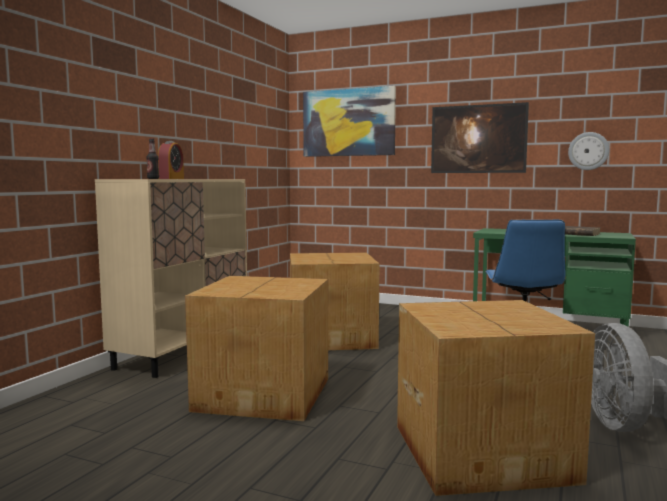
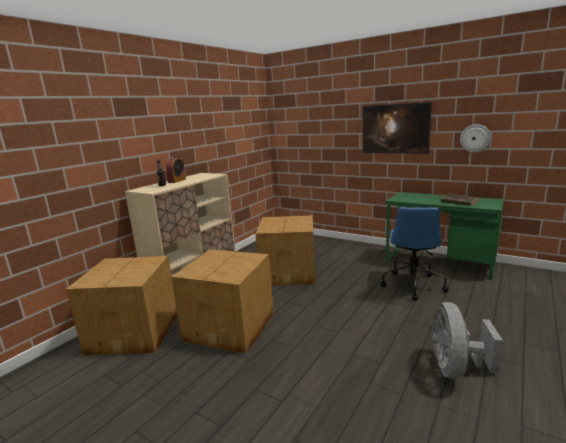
camera: 10 degrees right, 10 degrees up
picture [303,86,396,157] -> none
cardboard box [397,300,595,496] -> cardboard box moved to [66,256,177,355]

